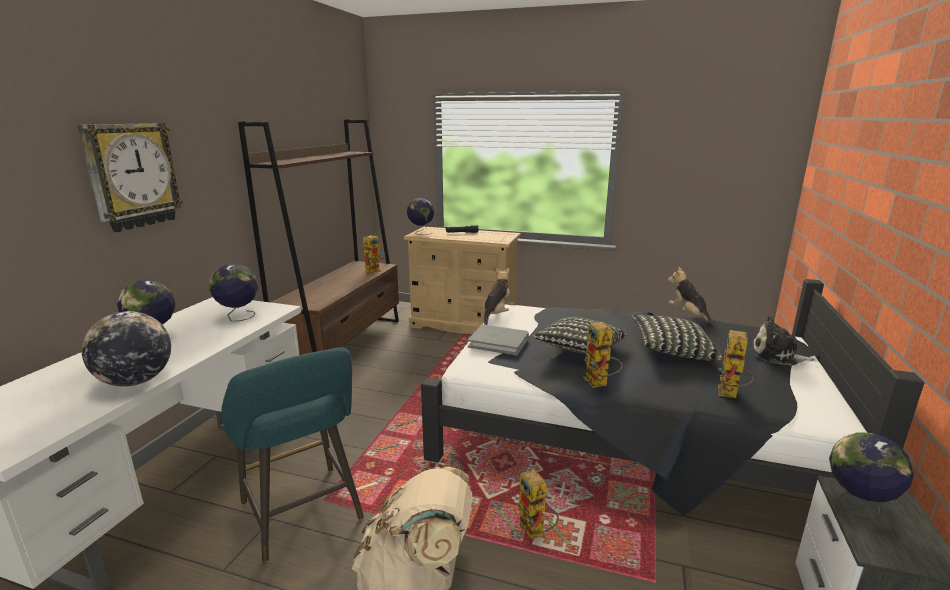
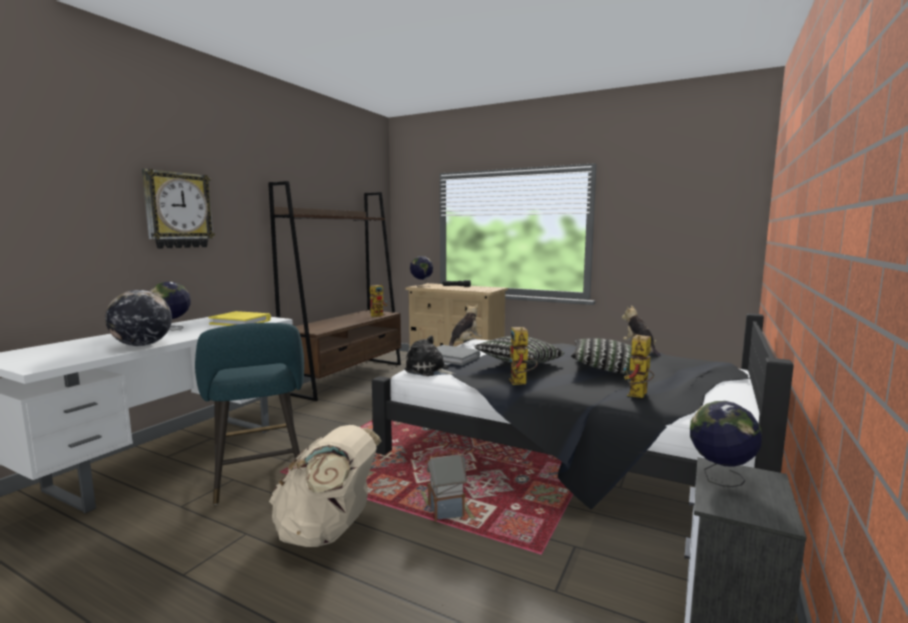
camera: 10 degrees right, 10 degrees down
globe [209,263,258,321] -> yellow book [209,311,271,326]
toy robot [517,469,559,539] -> toy house [426,452,468,522]
plush toy [752,315,815,366] -> plush toy moved to [405,336,454,376]

